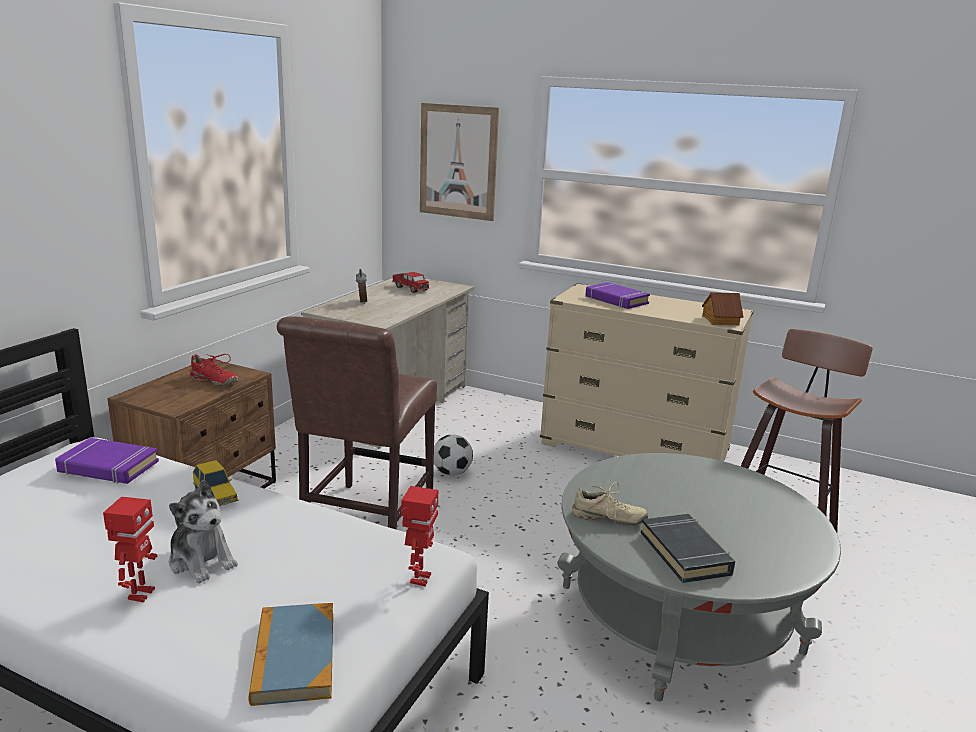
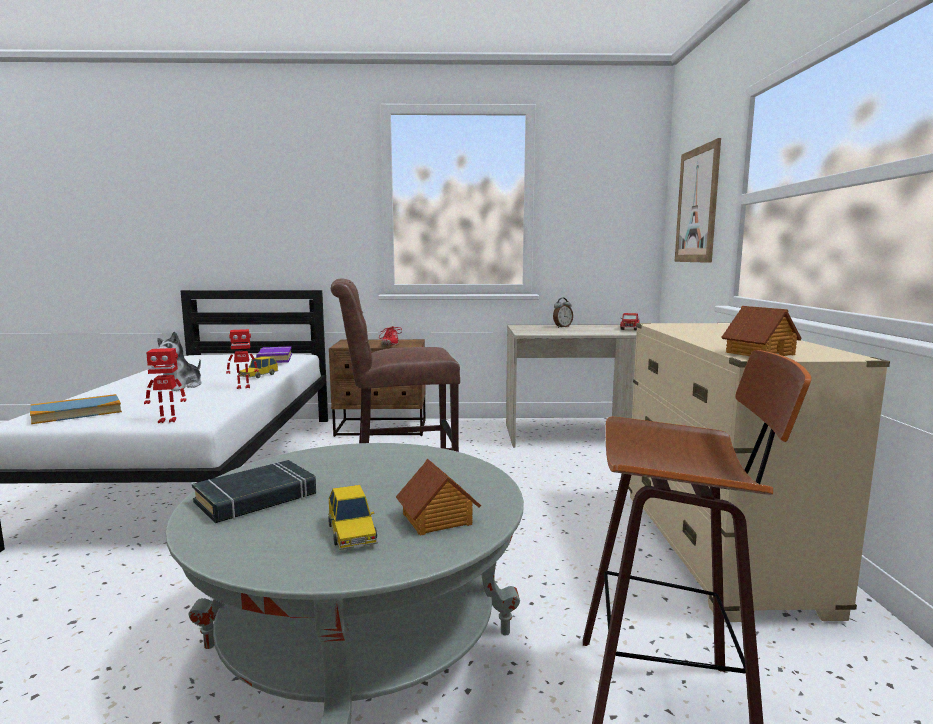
camera: 65 degrees right, 10 degrees down
toy robot [103,497,157,603] -> toy robot moved to [226,329,258,389]
football [434,434,473,476] -> none
beige shoe [572,482,648,526] -> none
purple book [585,282,650,309] -> none
none -> toy car [328,485,378,550]
none -> toy house [396,459,481,536]

